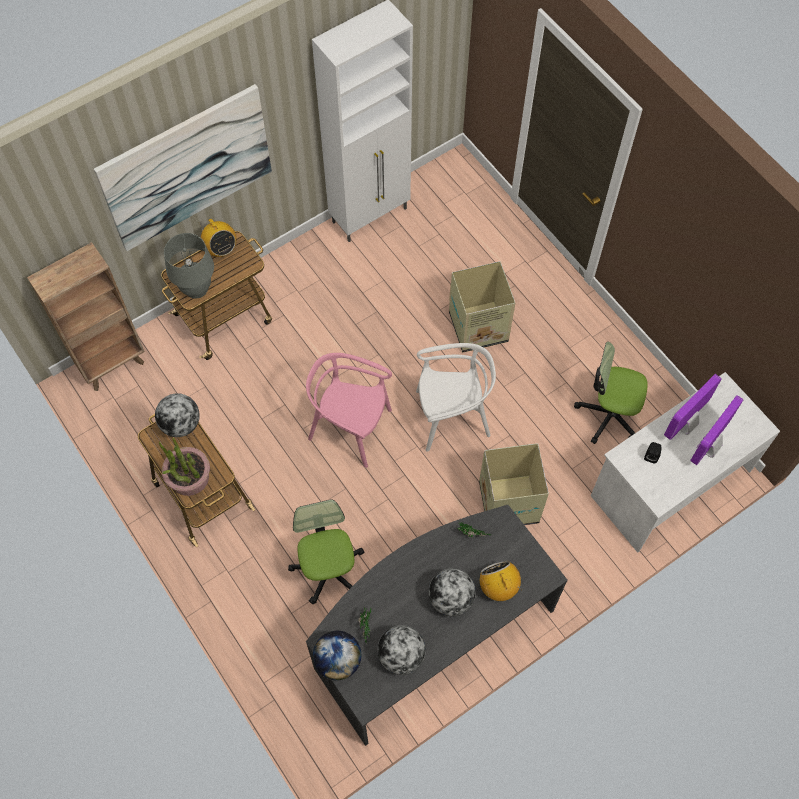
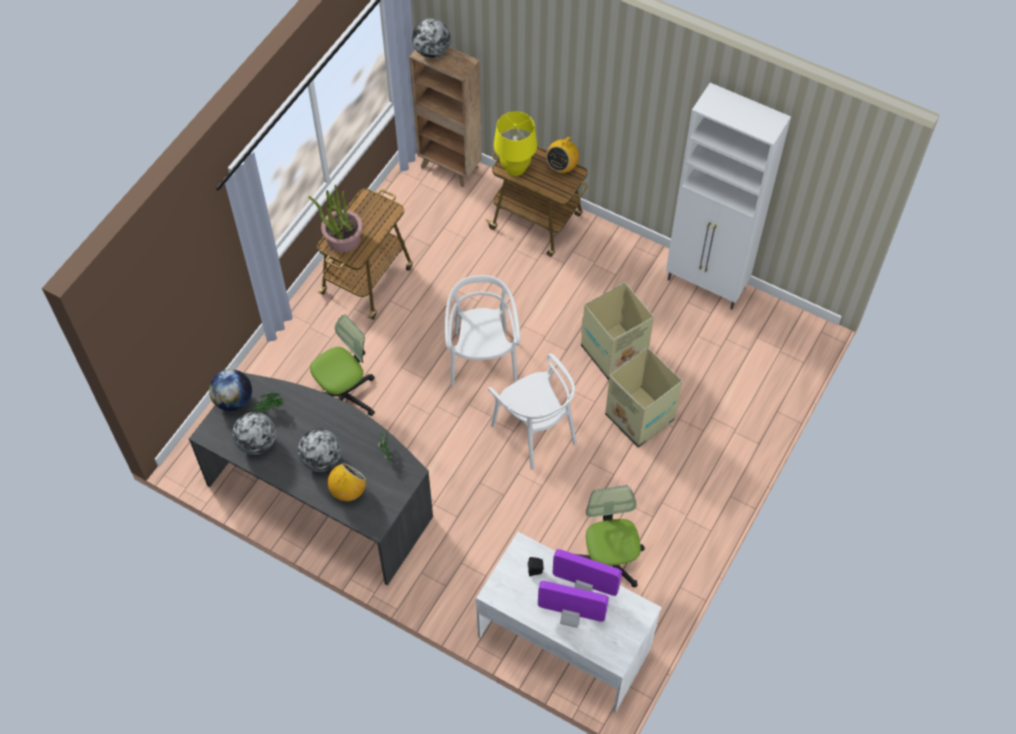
camera: 65 degrees right, 5 degrees down
picture [94,84,272,251] -> none
globe [155,393,200,437] -> globe moved to [412,18,451,58]
grey table lamp [164,233,214,298] -> yellow table lamp [494,111,537,176]
pink chair [306,353,392,468] -> white chair [445,275,520,386]
cardboard box [479,443,549,525] -> cardboard box moved to [581,282,654,380]

